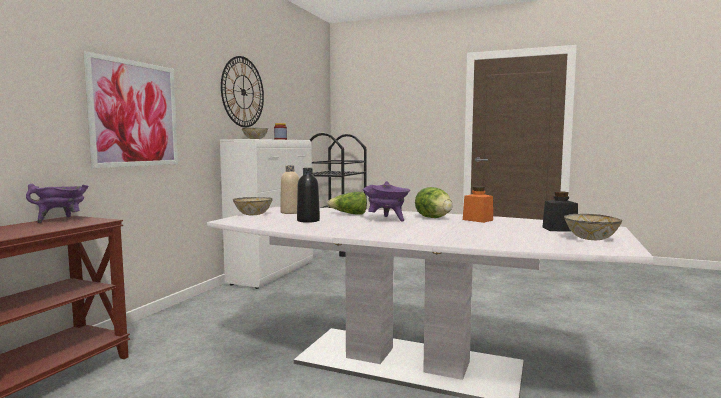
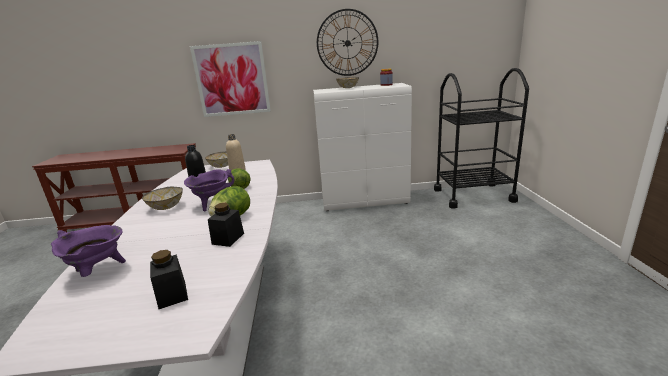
camera: 65 degrees right, 15 degrees up
purple cooking pot [26,184,89,223] -> purple cooking pot moved to [51,225,126,277]
orange jar [463,186,493,223] -> black jar [208,203,244,247]
bowl [564,214,622,240] -> bowl moved to [142,187,183,210]

